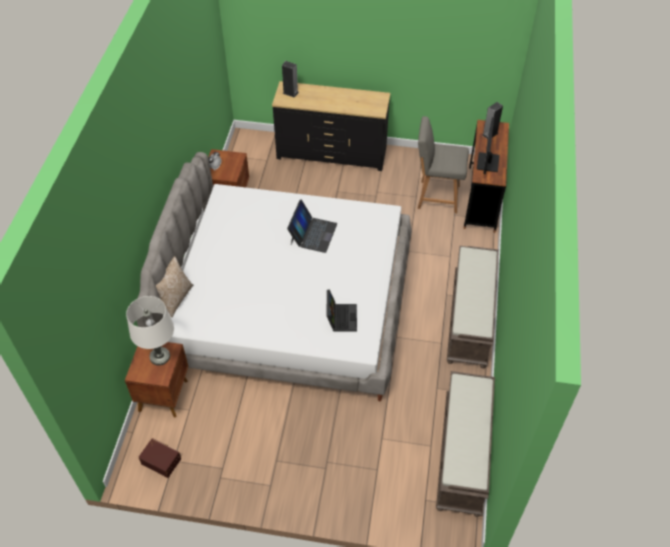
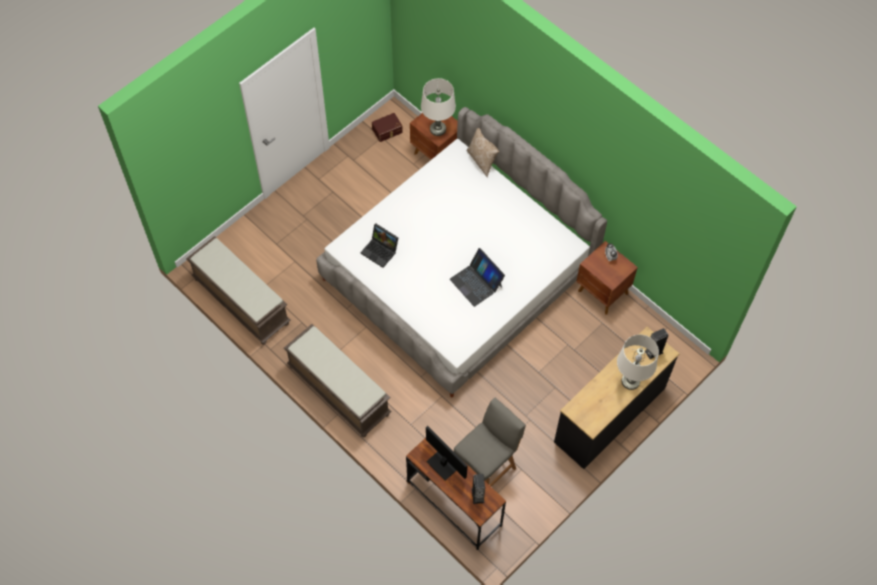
camera: 125 degrees right, 10 degrees up
none -> white table lamp [617,334,659,390]

